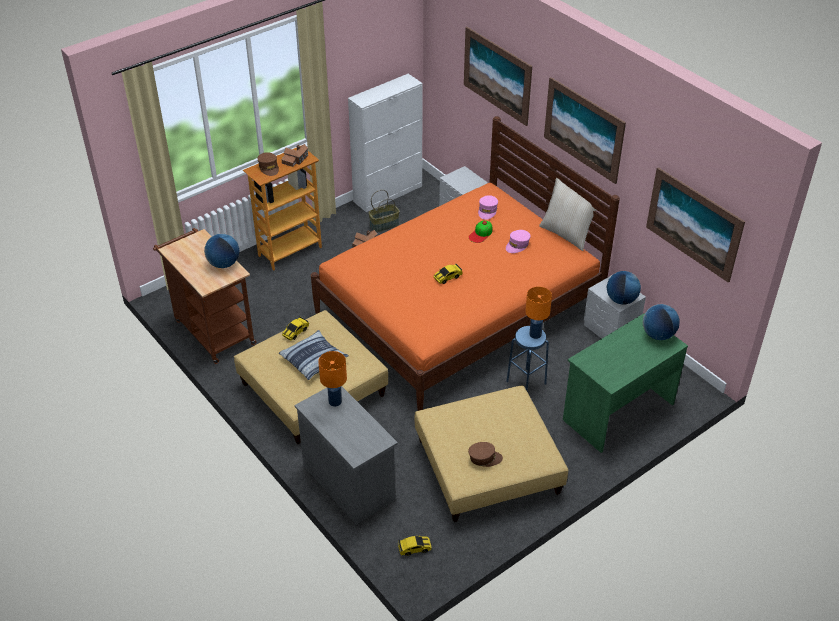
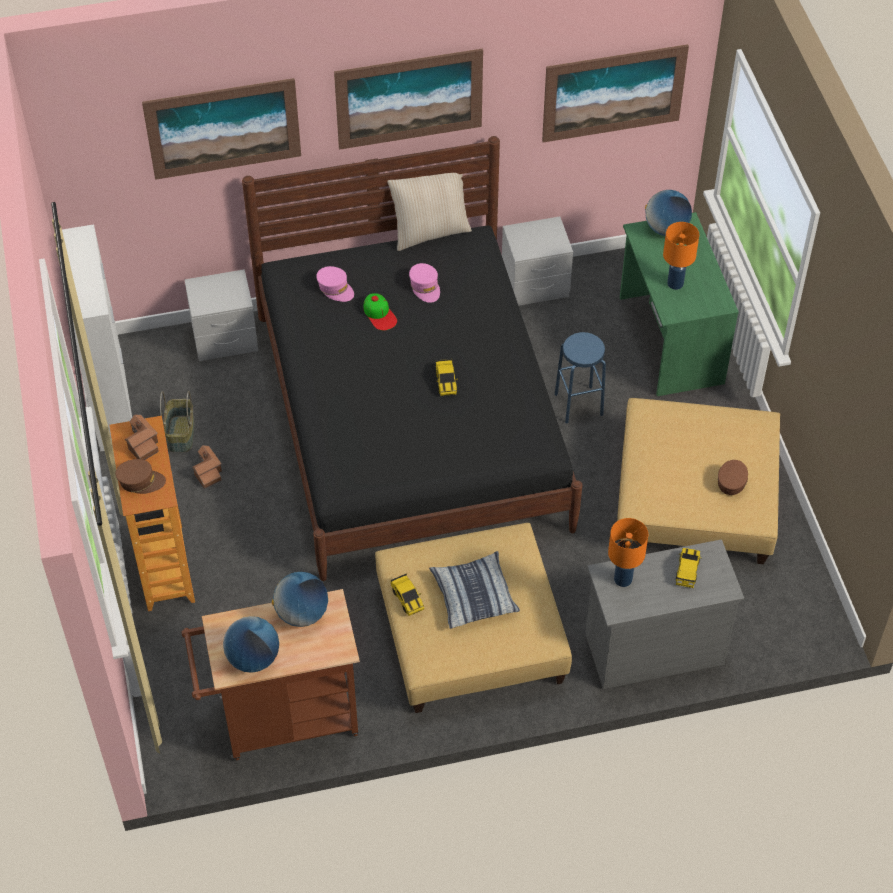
camera: 65 degrees left, 10 degrees up
orange bed [311,116,620,411] -> black bed [242,136,582,581]
toy car [398,535,432,556] -> toy car moved to [676,548,702,588]
orange table lamp [525,287,552,339] -> orange table lamp moved to [663,222,699,290]
globe [607,271,641,305] -> globe moved to [223,616,279,673]

